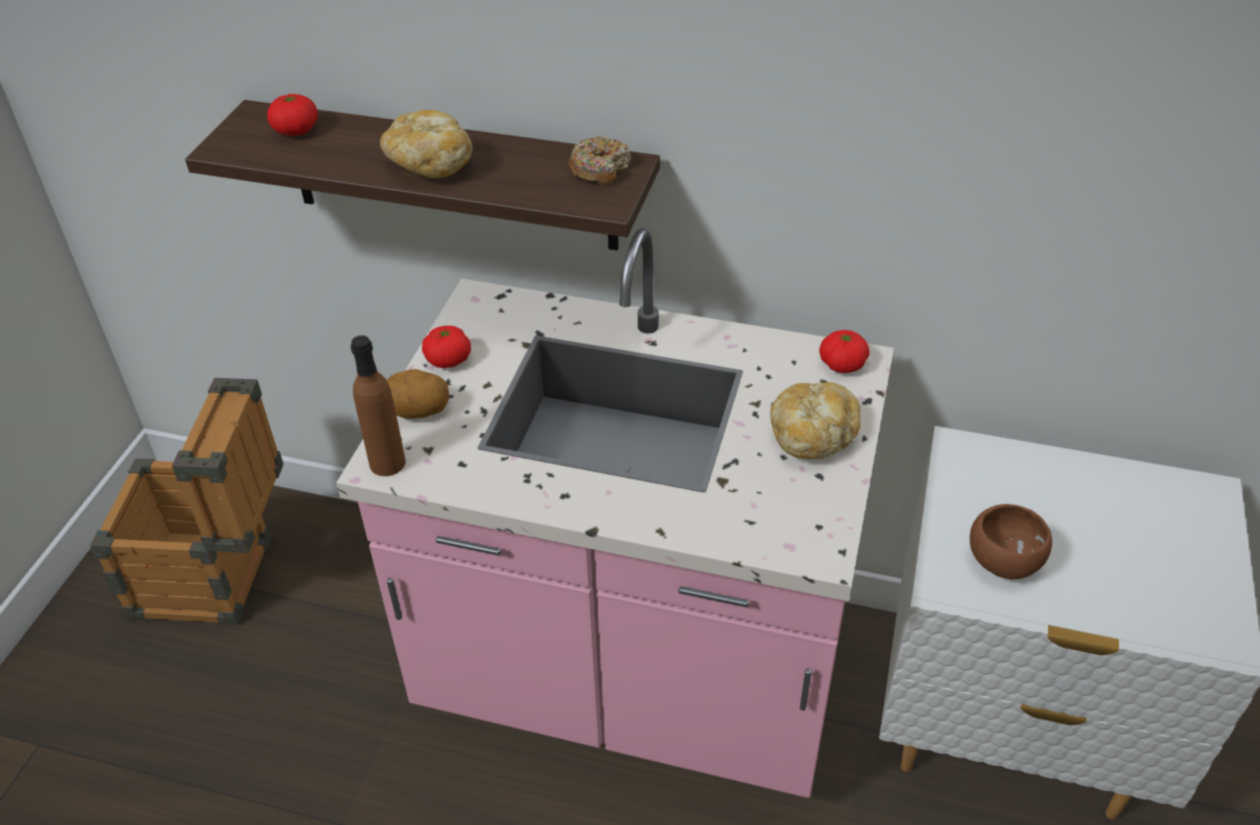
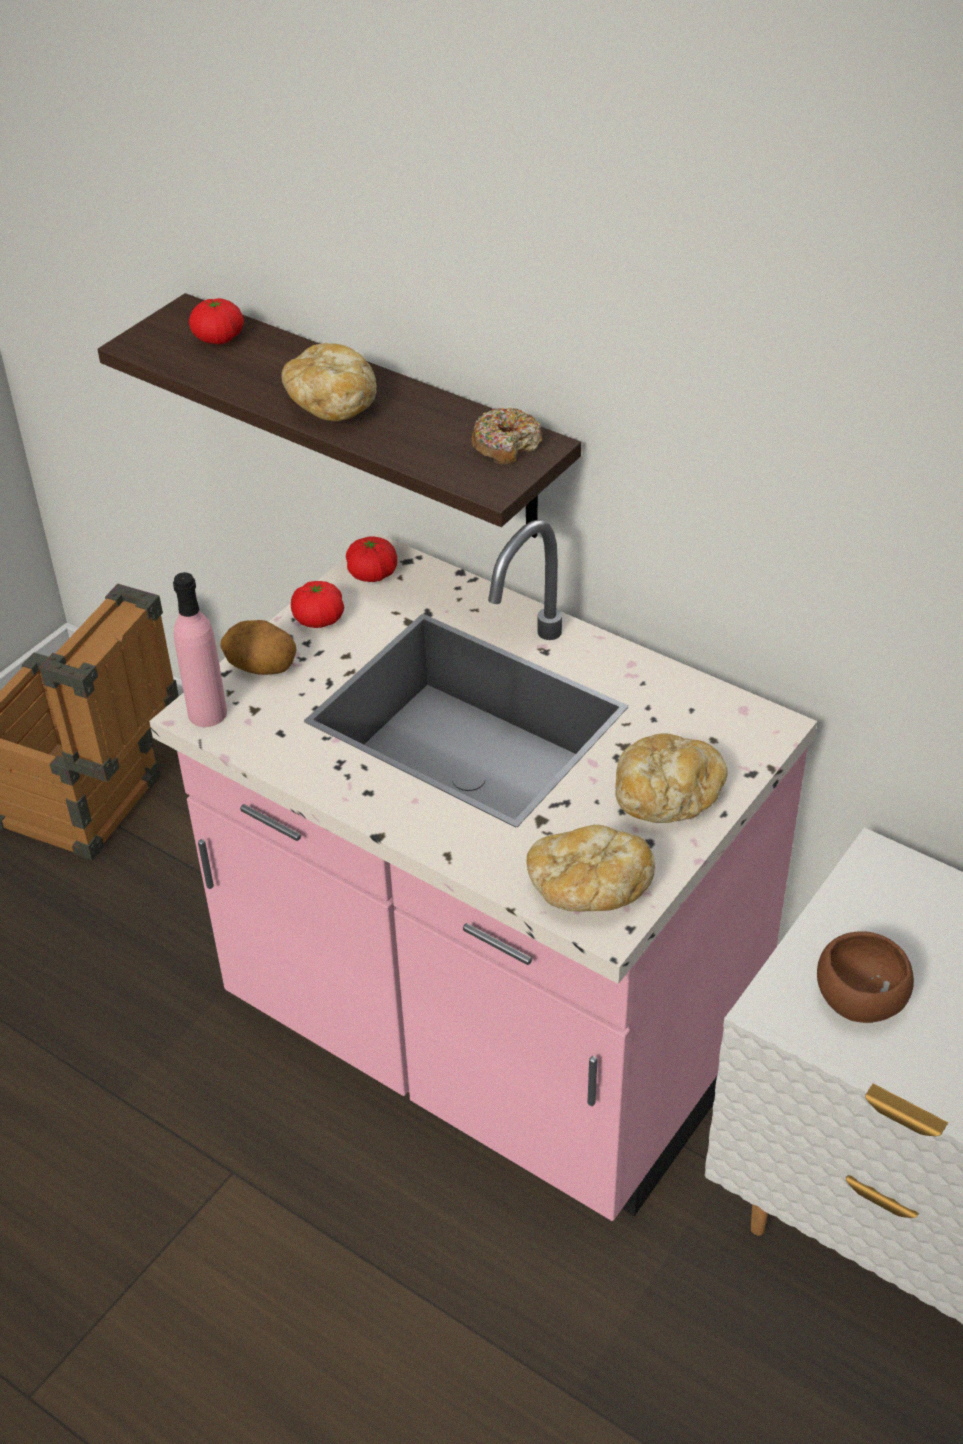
camera: 20 degrees right, 0 degrees up
brown bottle [351,335,406,476] -> pink bottle [173,572,227,727]
tomato [819,330,870,373] -> tomato moved to [346,537,397,582]
none -> bread [527,825,655,912]

